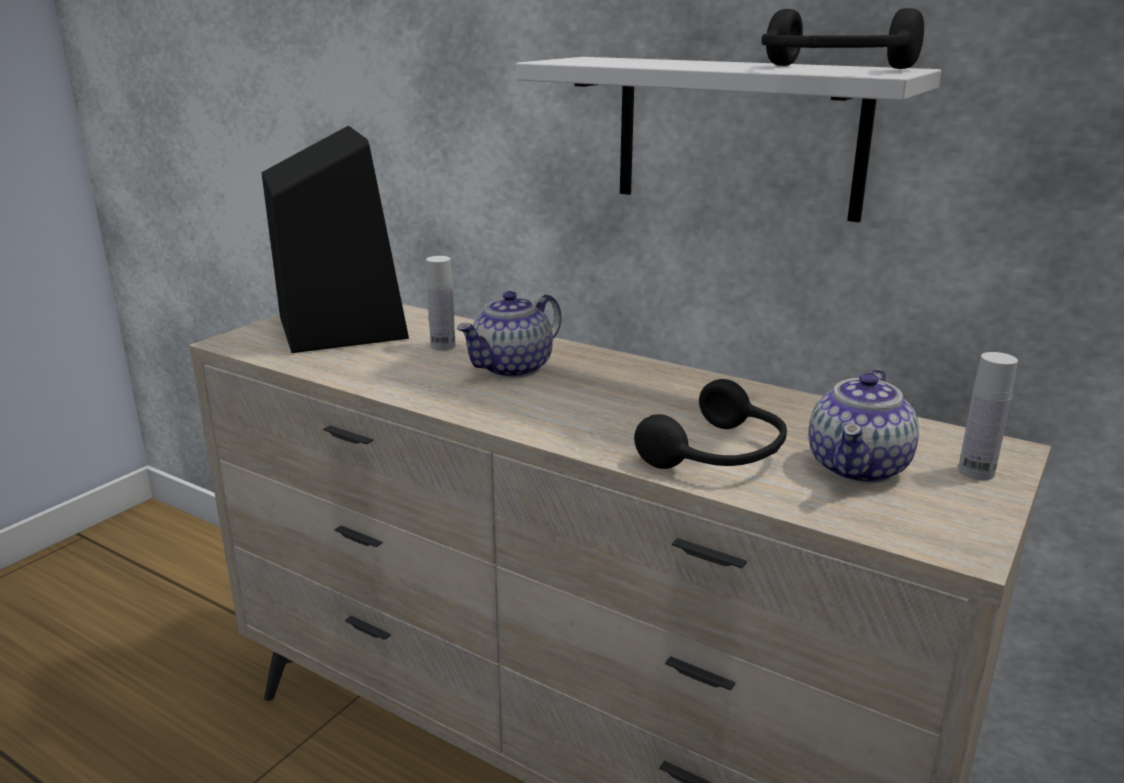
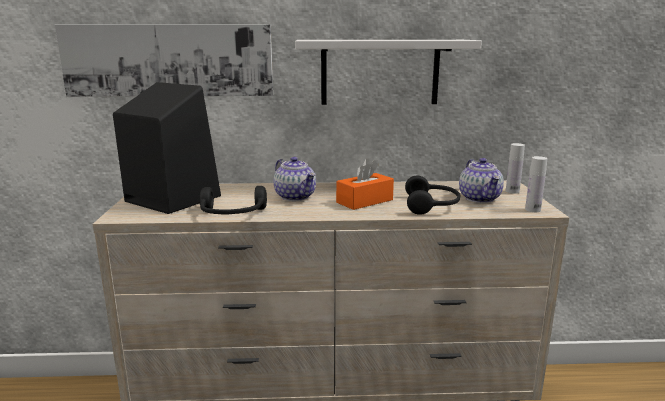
camera: 35 degrees left, 5 degrees down
white bottle [426,256,456,351] -> white bottle moved to [525,156,547,212]
teapot [456,291,562,378] -> teapot turned 45 degrees counterclockwise [273,157,316,201]
black headphones [761,8,924,69] -> black headphones moved to [200,186,267,215]
none -> picture [55,24,273,97]
none -> orange tissue box [336,158,394,210]

